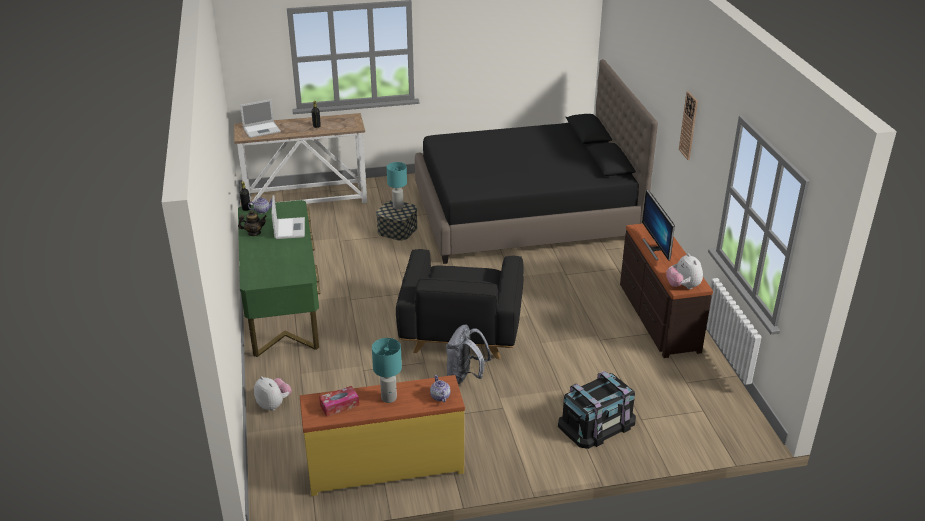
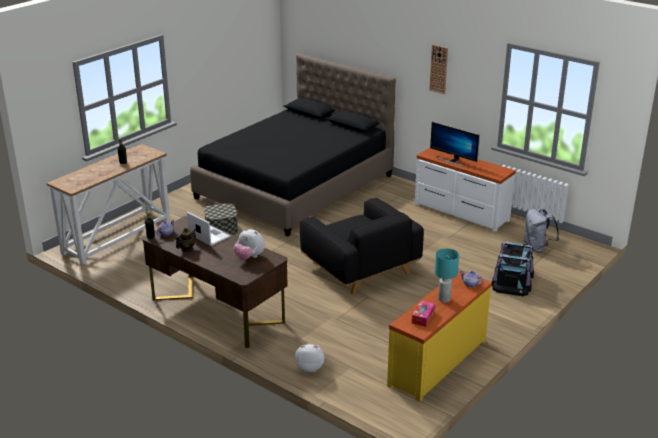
camera: 40 degrees left, 5 degrees down
green desk [238,200,321,357] -> brown desk [142,216,288,348]
laptop [240,99,281,138] -> none
turquoise table lamp [387,162,407,209] -> none
grey backpack [446,324,491,384] -> grey backpack moved to [524,208,559,253]
brown dresser [620,224,713,358] -> white dresser [415,148,516,232]
plush toy [666,253,703,289] -> plush toy moved to [234,228,265,260]

